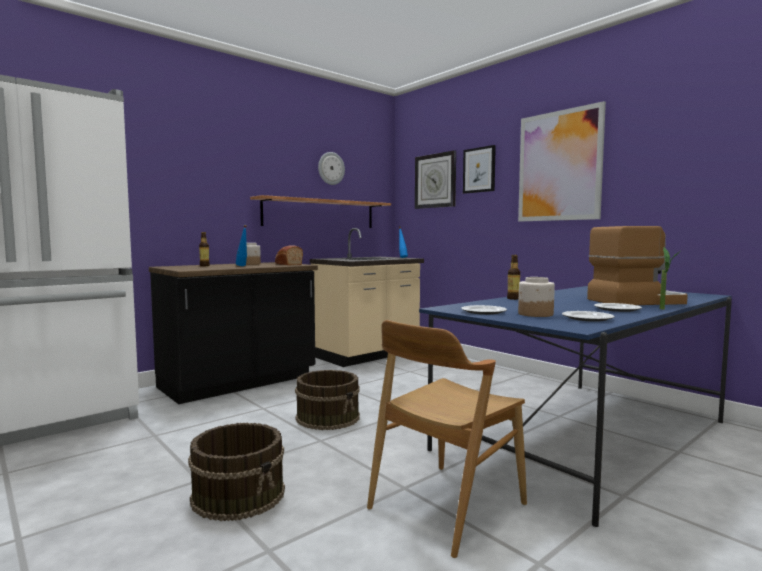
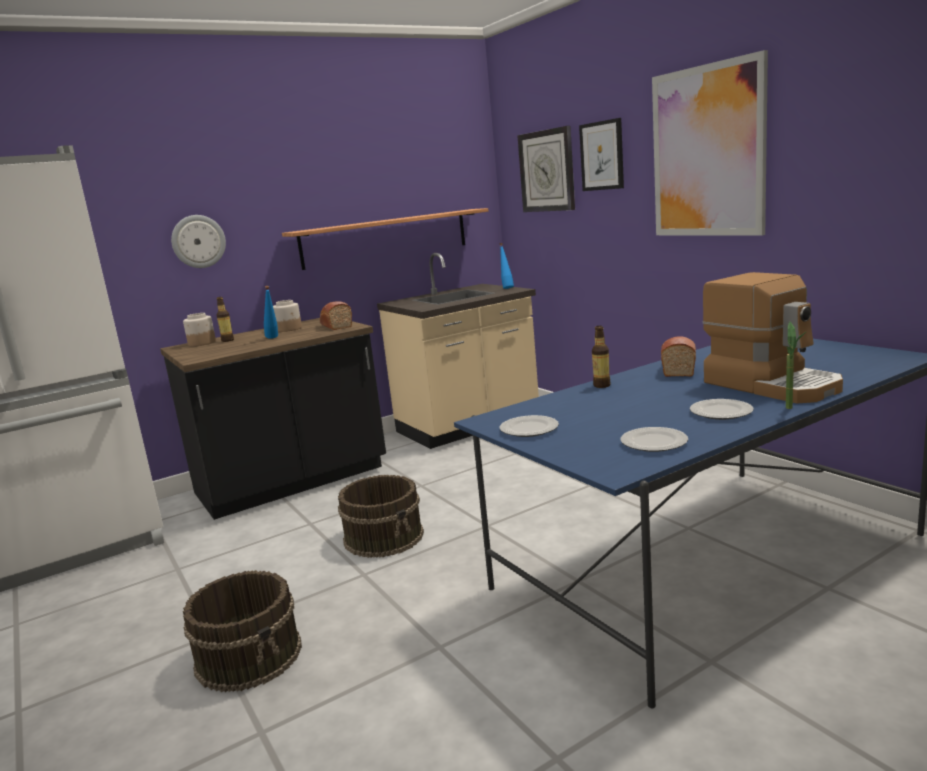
camera: 10 degrees right, 10 degrees up
wall clock [318,152,345,185] -> wall clock moved to [171,215,226,268]
brown chair [367,320,527,558] -> none
jar [518,277,555,317] -> jar moved to [183,313,216,346]
coffee machine [587,226,688,305] -> coffee machine turned 60 degrees clockwise [703,272,843,403]
none -> bread [661,336,696,377]

